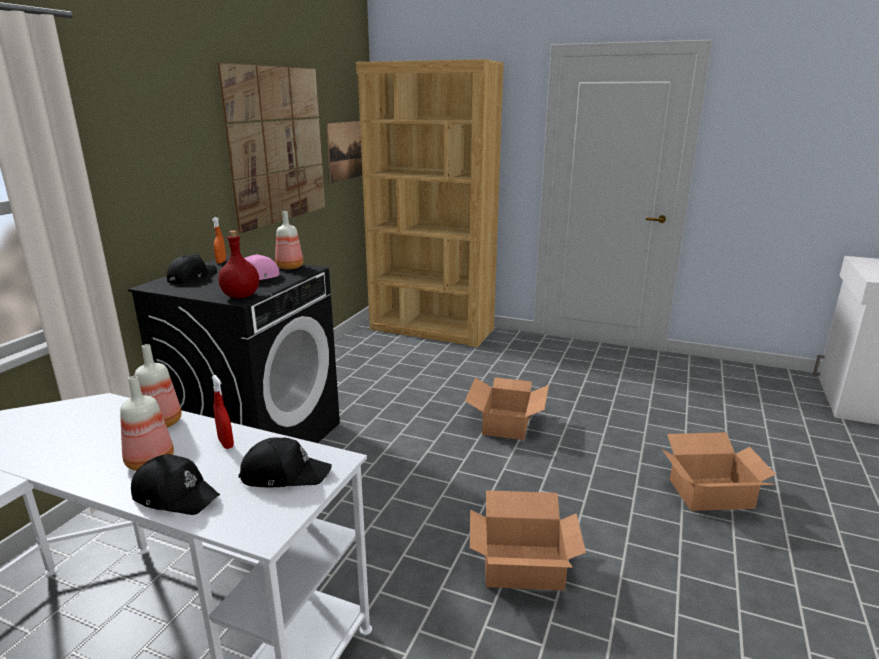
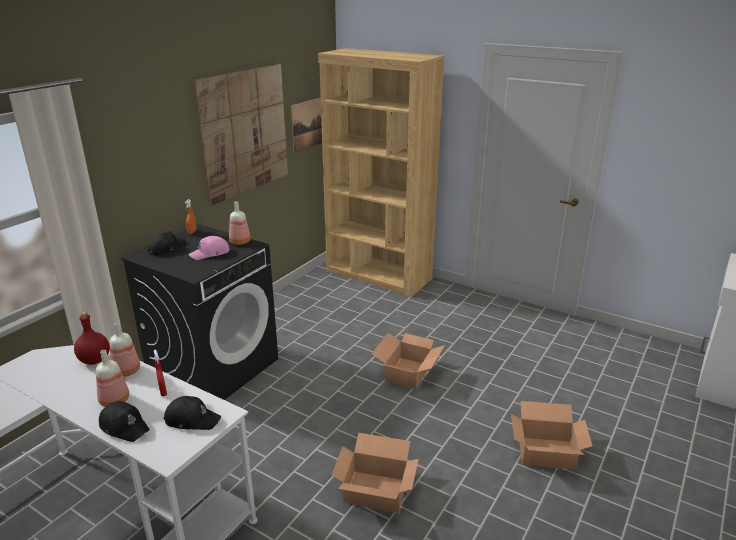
camera: 10 degrees right, 5 degrees up
red bottle [218,230,259,298] -> red bottle moved to [74,312,110,365]

